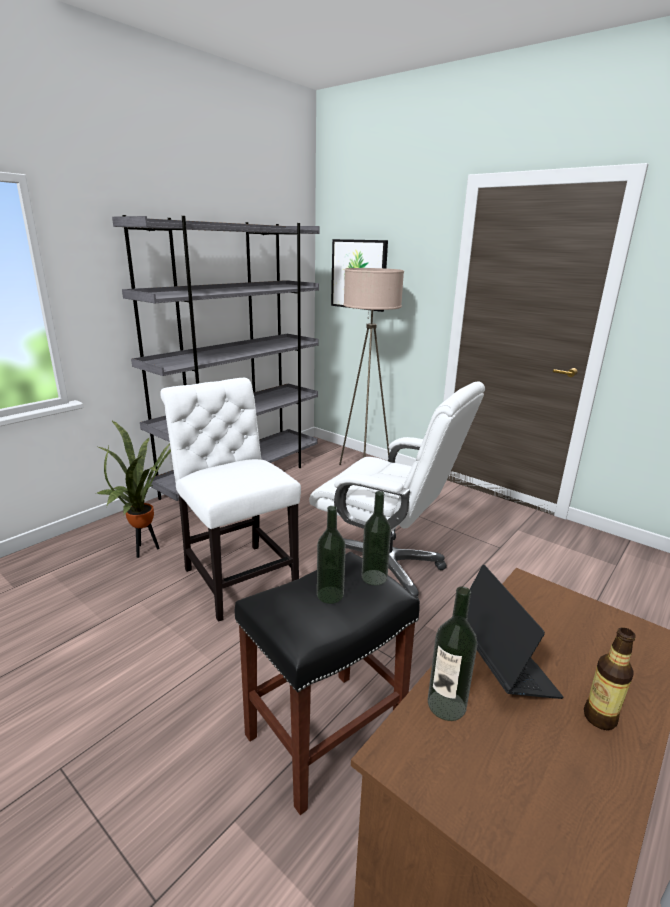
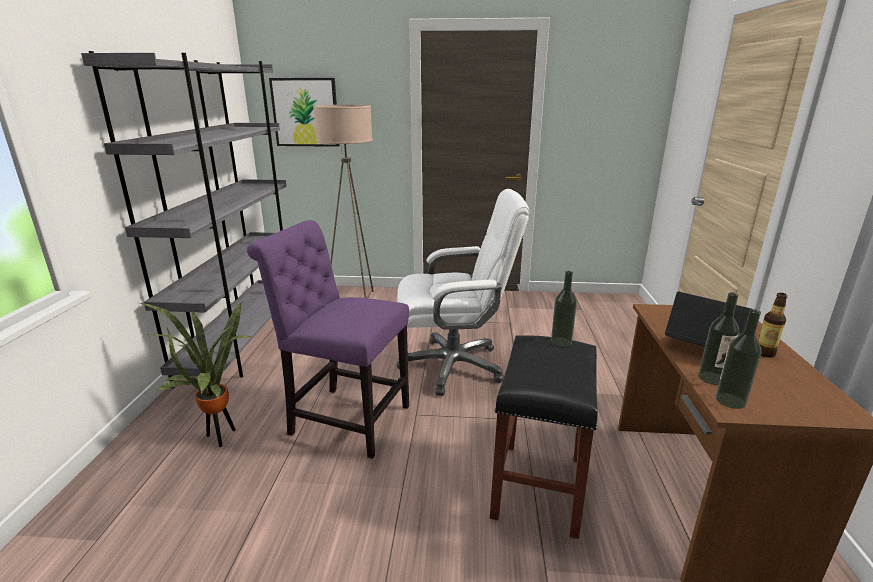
camera: 35 degrees left, 0 degrees up
white chair [160,378,301,622] -> purple chair [247,220,409,459]
bottle [317,506,346,604] -> bottle moved to [716,309,761,409]

